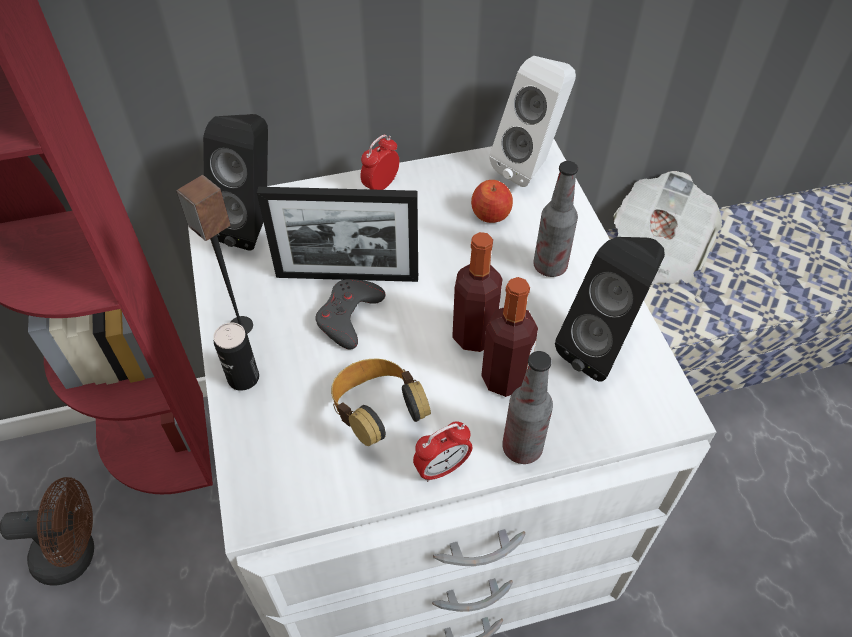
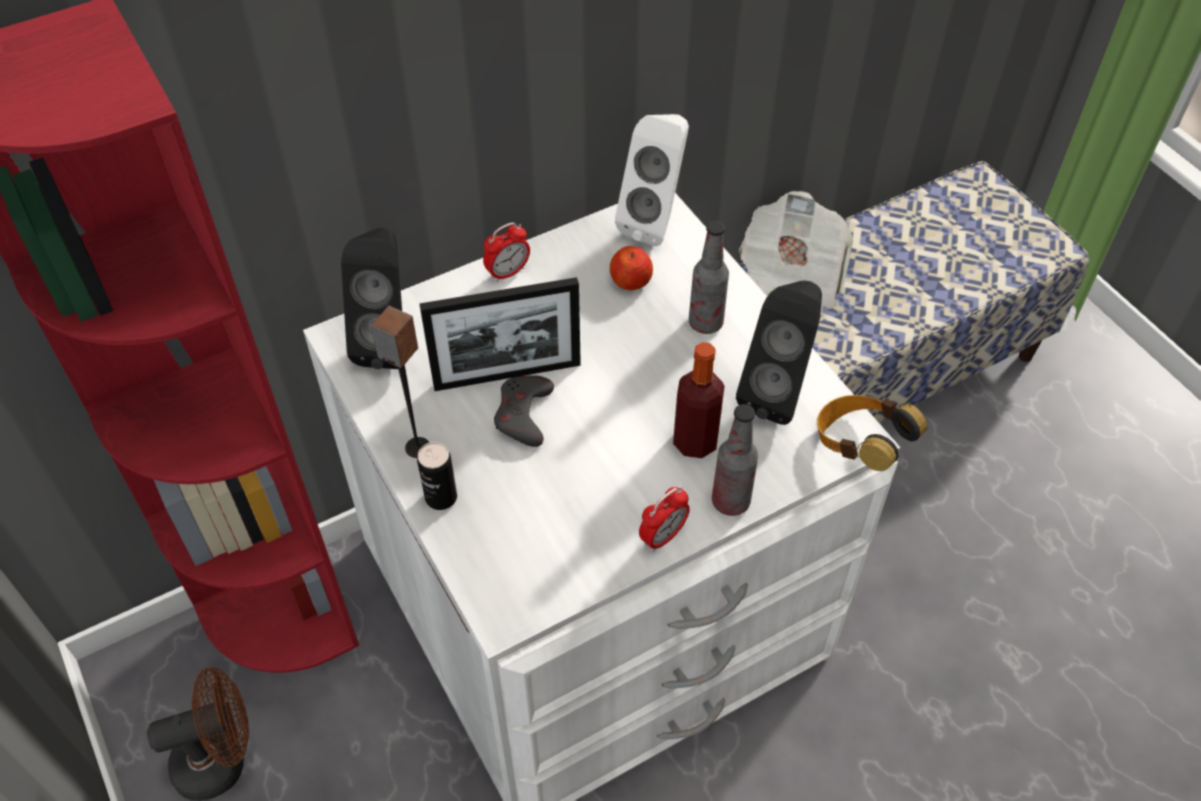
camera: 15 degrees left, 0 degrees up
headphones [331,358,431,446] -> headphones moved to [817,395,927,471]
alarm clock [360,135,399,190] -> alarm clock turned 150 degrees counterclockwise [483,222,530,282]
bottle [452,232,502,352] -> none

